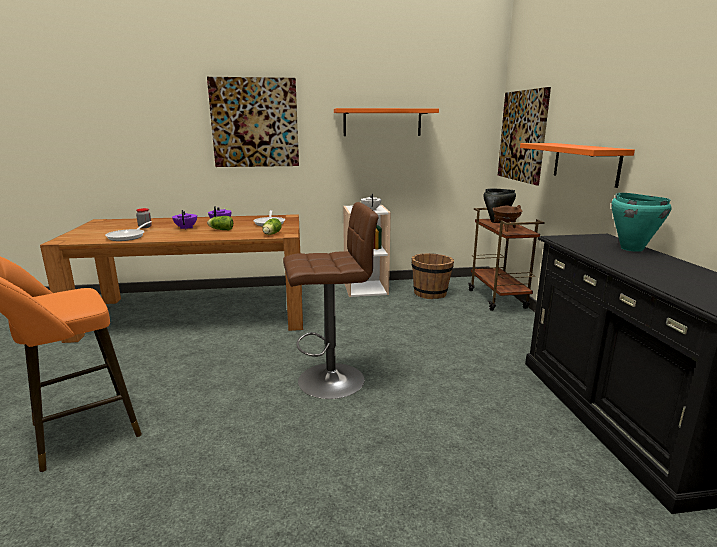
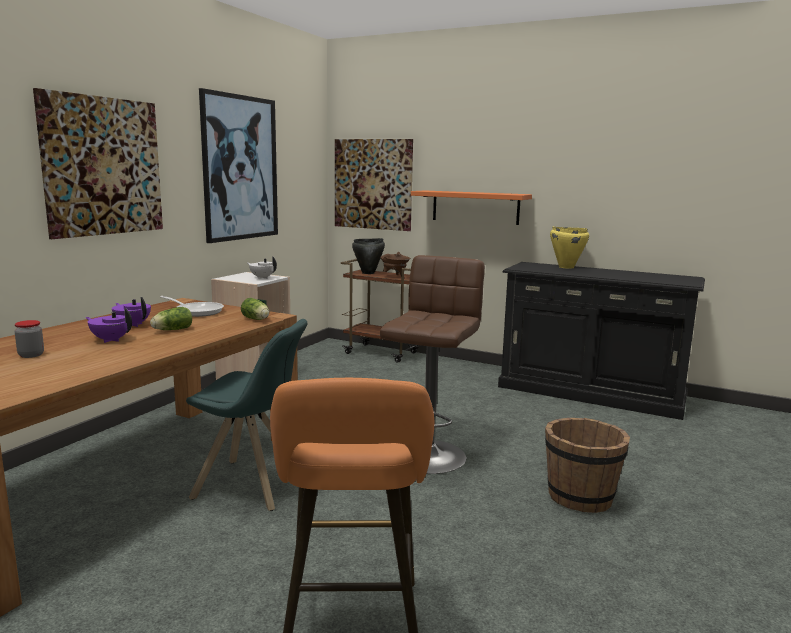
camera: 55 degrees left, 5 degrees down
frying pan [105,221,152,241] -> none
orange shelf [334,108,439,136] -> picture [199,88,278,243]
brown bucket [412,253,454,299] -> brown bucket moved to [545,418,630,513]
turquoise cooking pot [611,193,672,252] -> yellow cooking pot [550,227,589,269]
none -> turquoise chair [186,319,307,511]

